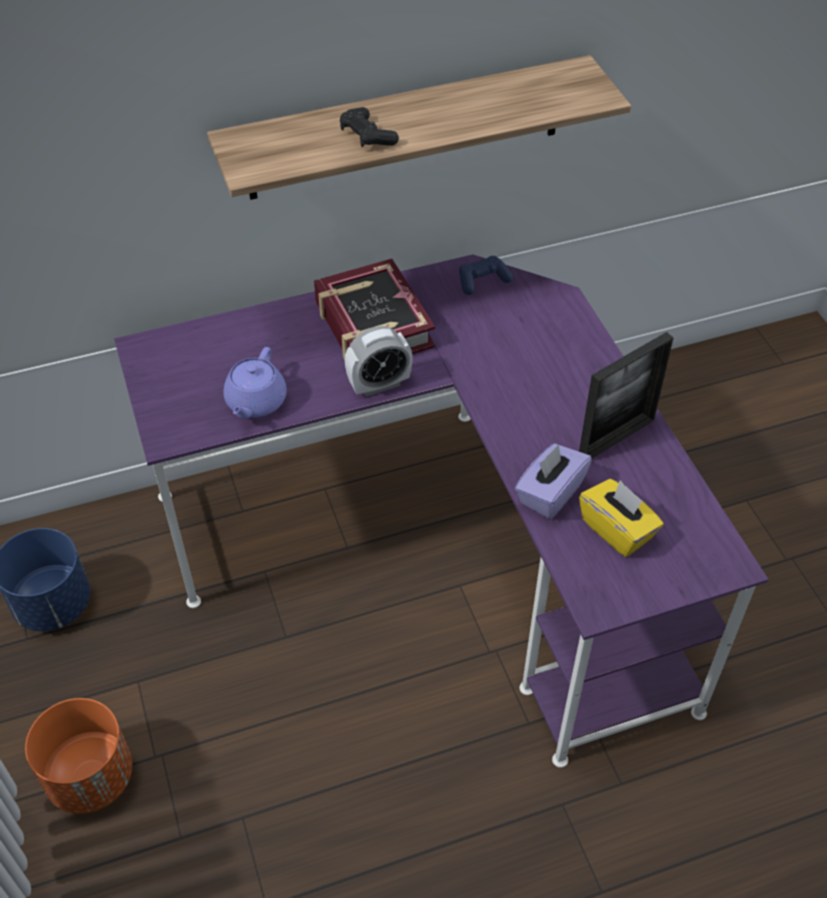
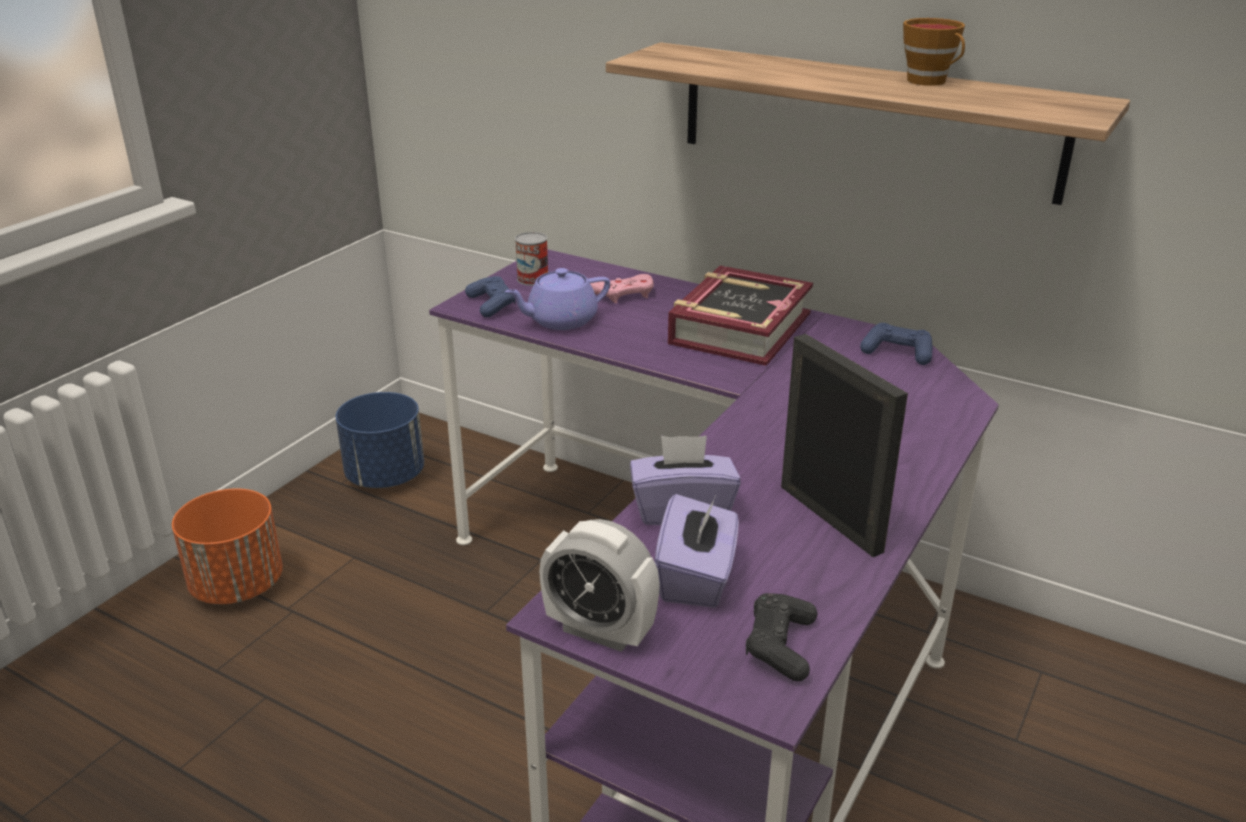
camera: 50 degrees right, 20 degrees down
black game controller [340,107,399,147] -> black game controller moved to [746,593,817,681]
alarm clock [345,326,413,397] -> alarm clock moved to [539,519,660,652]
picture frame [579,332,674,458] -> picture frame turned 135 degrees counterclockwise [781,334,908,557]
yellow tissue box [579,479,664,557] -> purple tissue box [655,494,739,608]
none -> blue game controller [465,276,515,317]
none -> can [515,232,548,286]
none -> pink game controller [590,274,654,303]
none -> cup [903,18,965,86]

